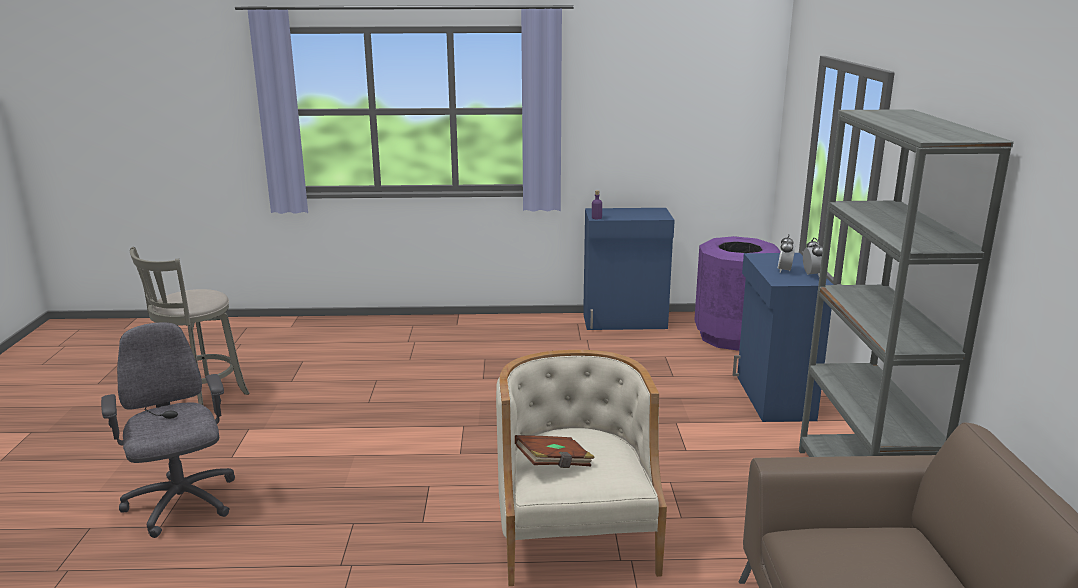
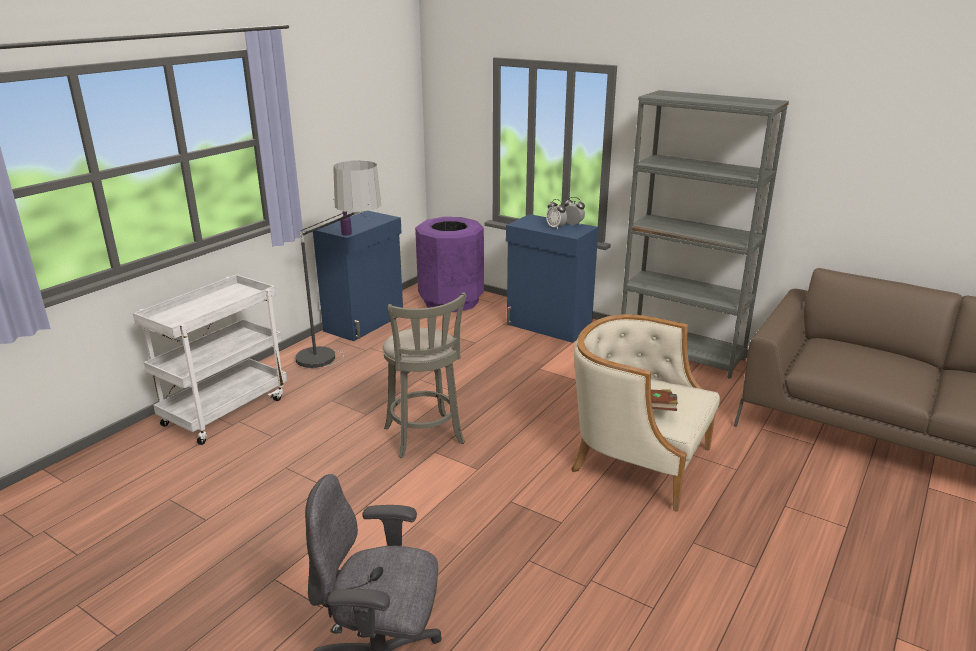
camera: 55 degrees left, 5 degrees up
grey stool [130,247,249,405] -> grey stool moved to [382,292,466,458]
none -> white cart [133,274,287,445]
none -> floor lamp [295,161,381,369]

